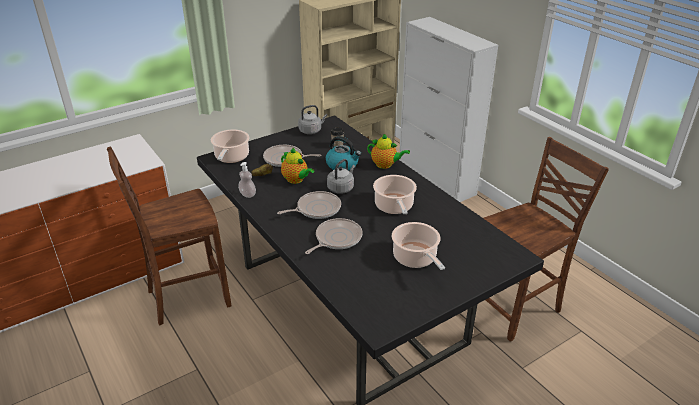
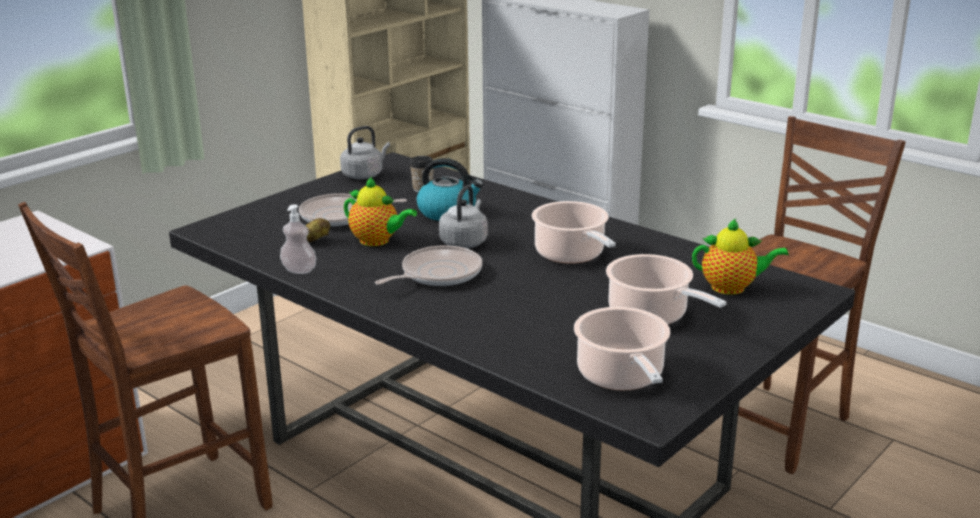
camera: 15 degrees left, 10 degrees down
cooking pot [211,129,250,163] -> cooking pot moved to [574,307,670,390]
frying pan [305,218,362,254] -> none
teapot [367,133,410,169] -> teapot moved to [692,218,789,295]

